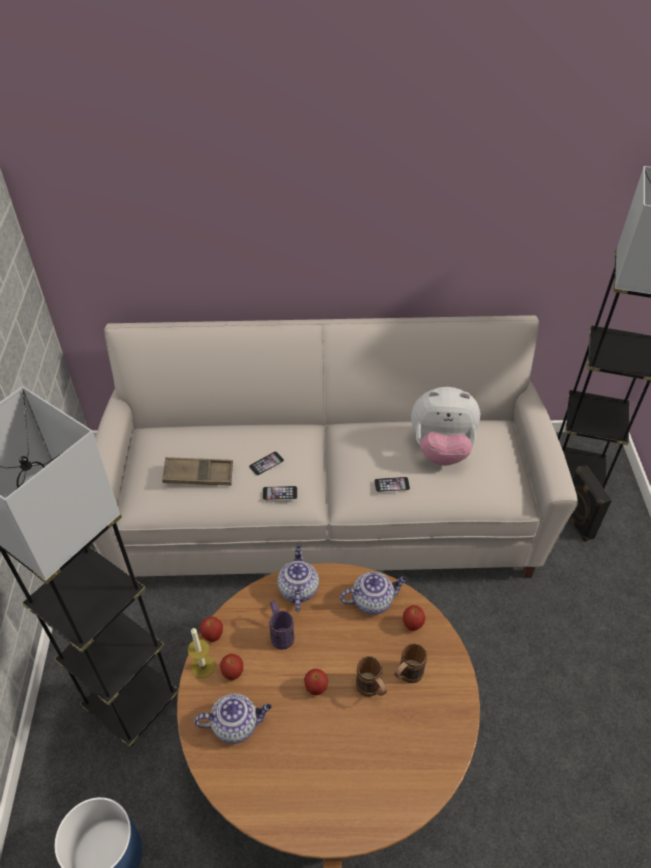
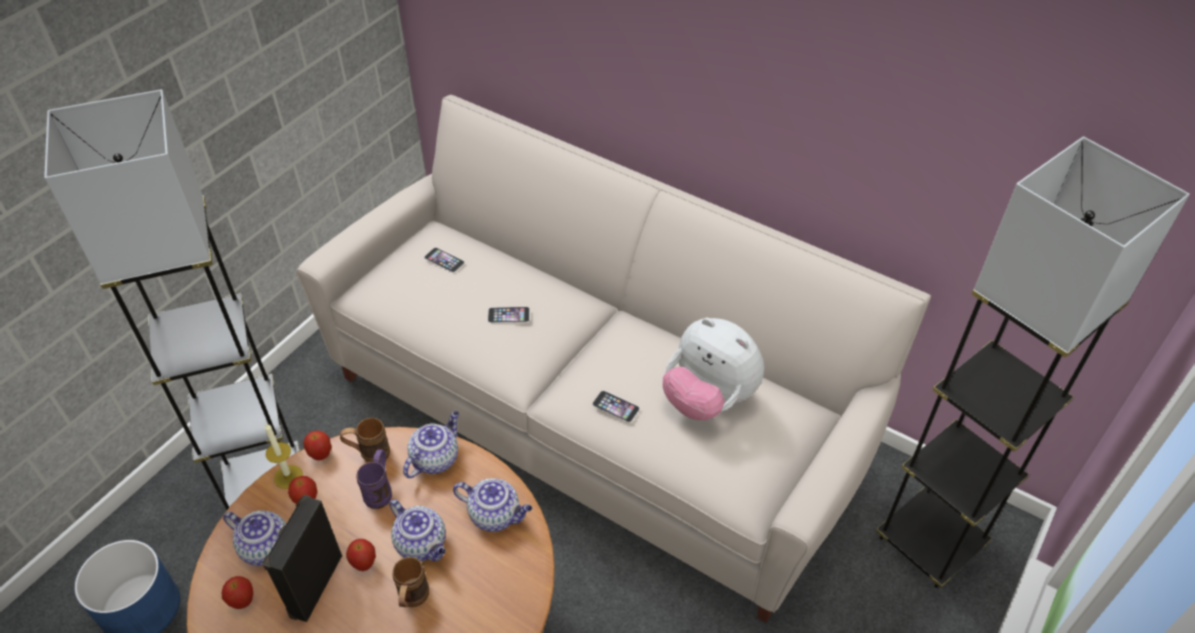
camera: 35 degrees right, 0 degrees up
brown tray [162,457,233,486] -> none
phone [263,486,298,500] -> phone moved to [424,248,465,272]
brown mug [395,643,427,683] -> brown mug moved to [340,418,390,463]
apple [403,605,425,631] -> apple moved to [222,576,253,609]
black speaker [570,465,612,542] -> black speaker moved to [262,495,342,622]
none -> teapot [389,499,446,561]

